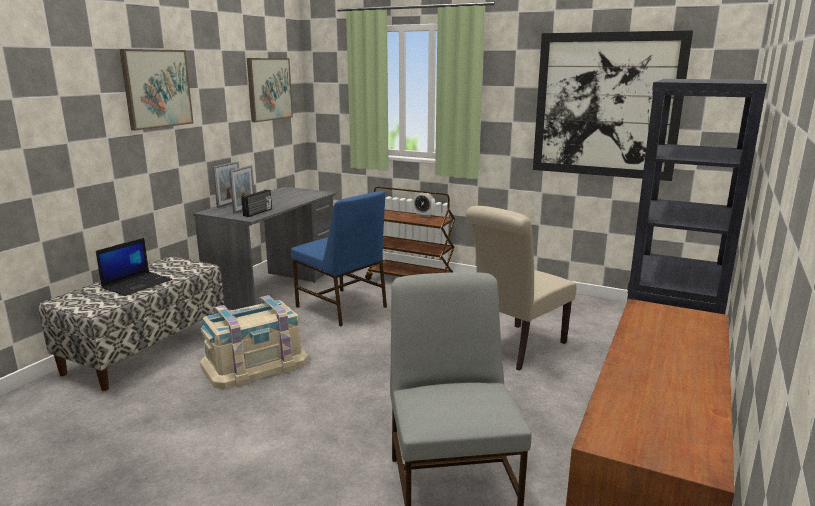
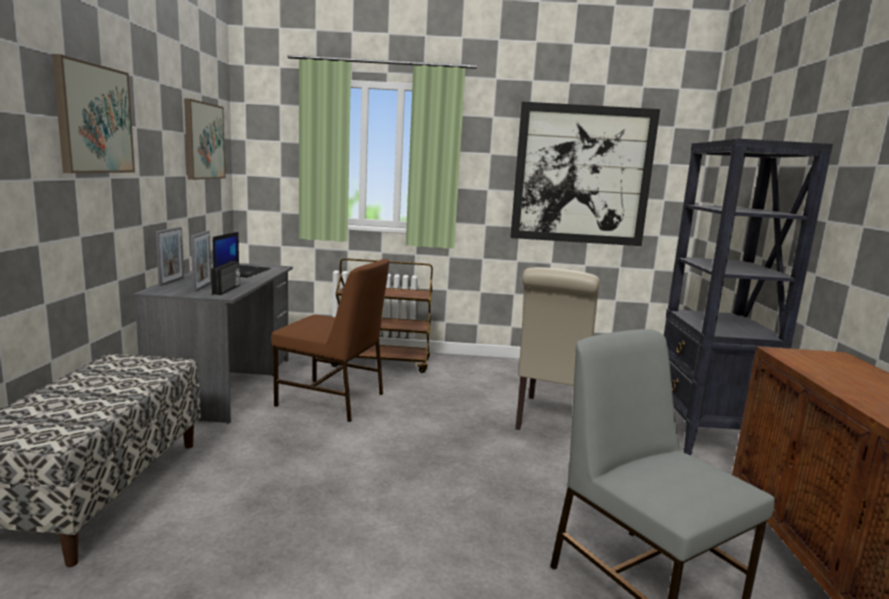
camera: 25 degrees left, 5 degrees down
laptop [96,238,172,296] -> laptop moved to [213,232,271,278]
beige storage box [200,295,308,389] -> none
blue chair [291,191,387,326] -> brown chair [271,259,390,422]
alarm clock [413,193,435,217] -> none

